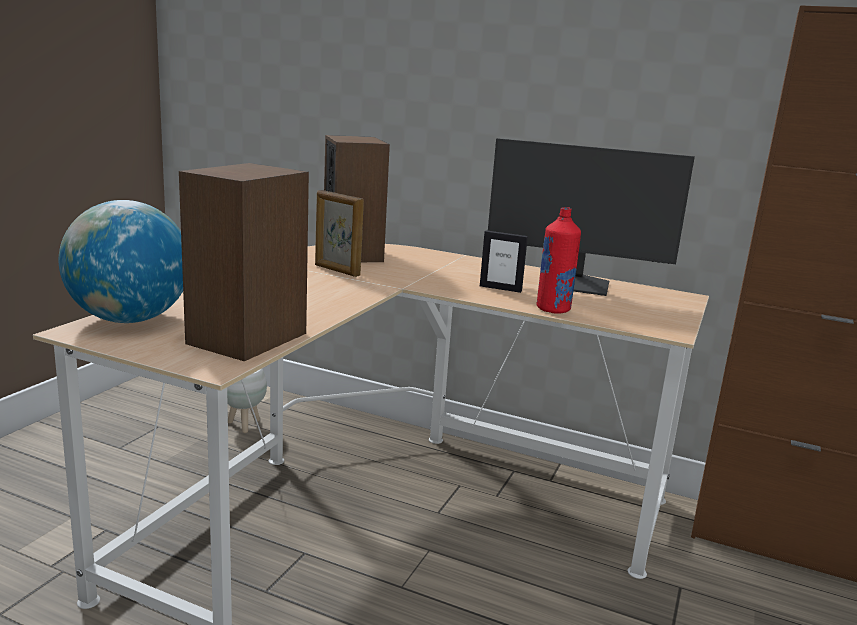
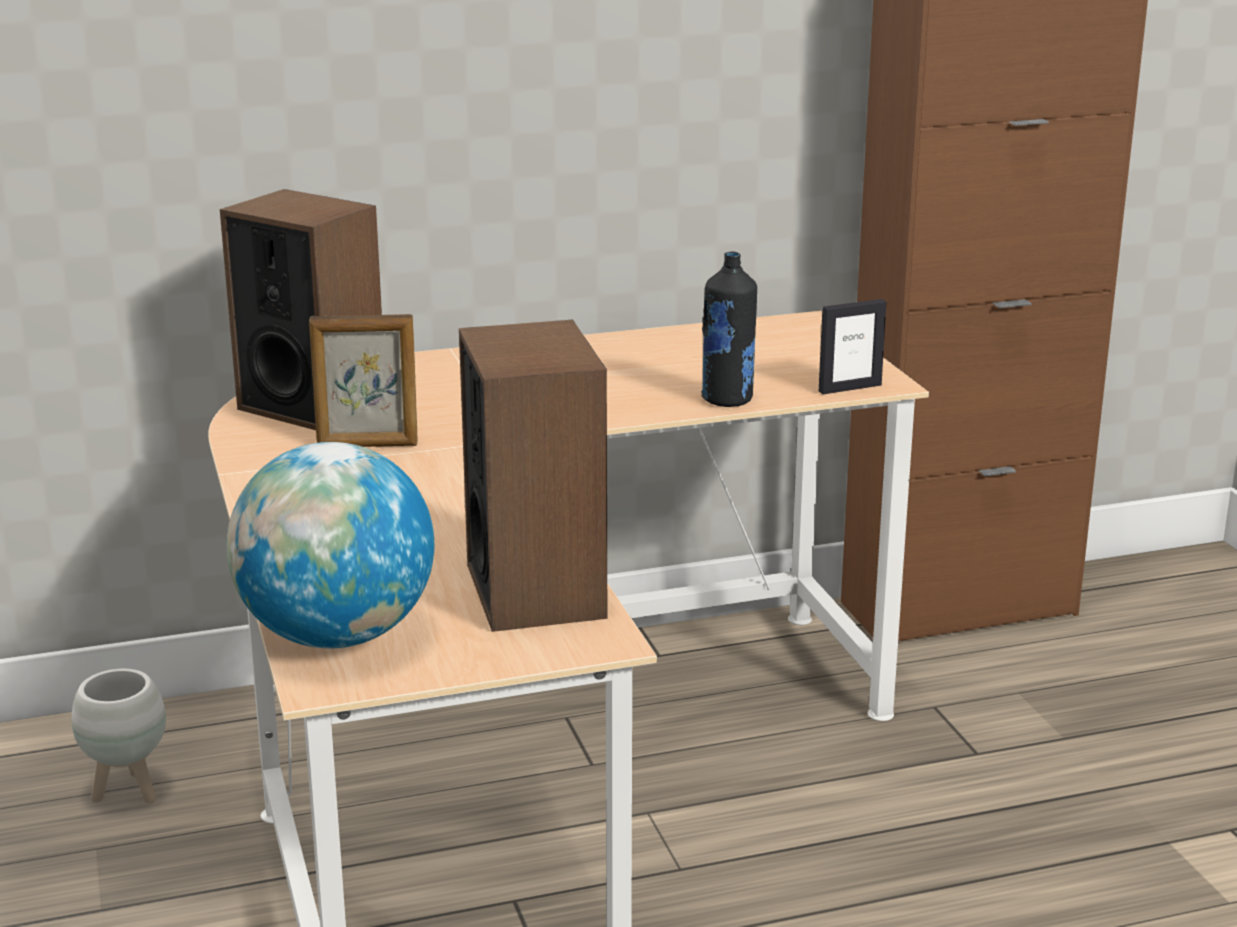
camera: 40 degrees left, 5 degrees up
picture frame [480,230,528,293] -> picture frame moved to [819,299,886,394]
monitor [488,138,695,296] -> none
red bottle [536,207,581,314] -> black bottle [701,251,757,407]

